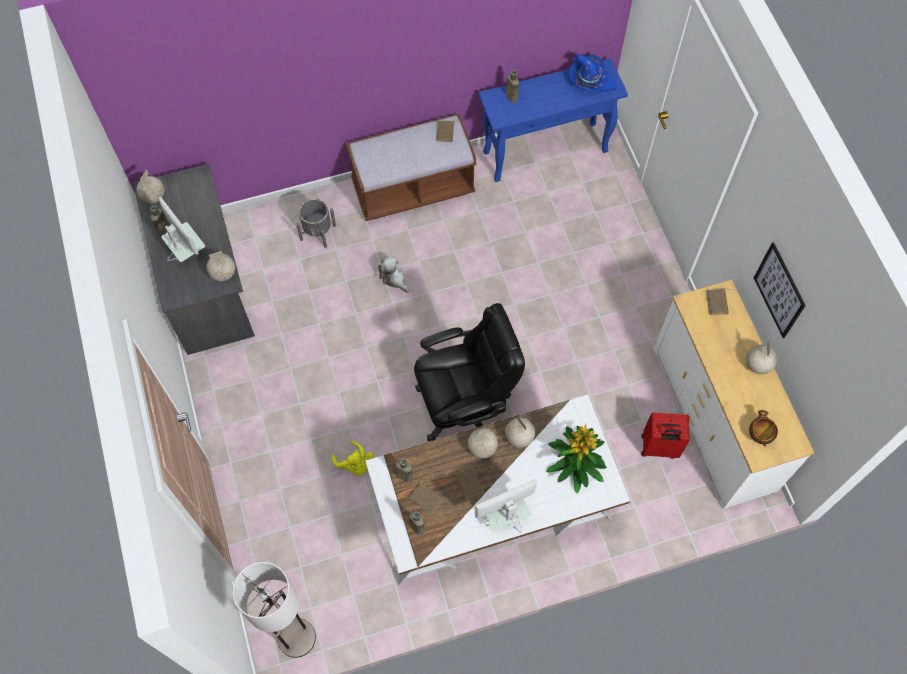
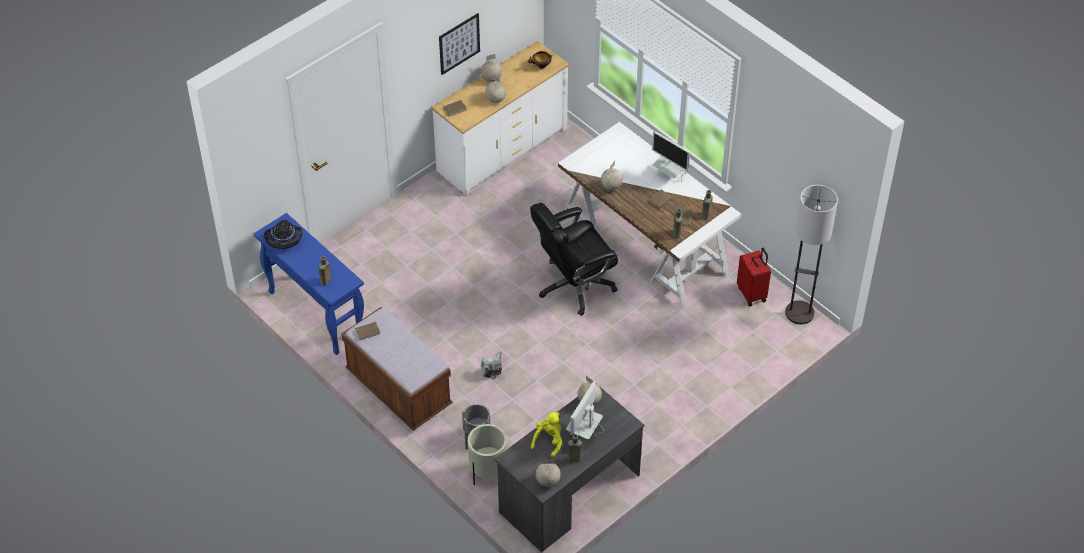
camera: 115 degrees left, 15 degrees down
yellow plush toy [332,441,374,475] -> yellow plush toy moved to [531,412,562,458]
black office chair [414,303,525,441] -> black office chair turned 75 degrees counterclockwise [530,203,618,316]
globe [468,428,498,458] -> globe moved to [485,74,506,103]
potted plant [546,424,607,493] -> none
blue hat [568,54,617,92] -> black hat [264,220,302,249]
red suitcase [641,413,690,459] -> red suitcase moved to [737,248,771,306]
none -> beige planter [468,424,507,485]

